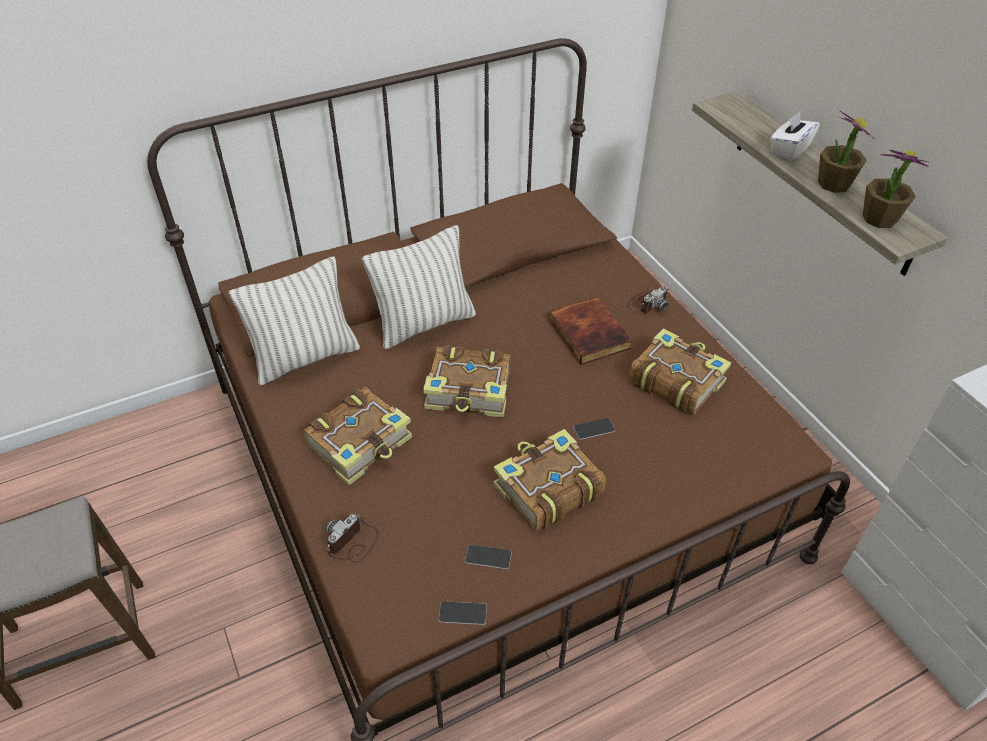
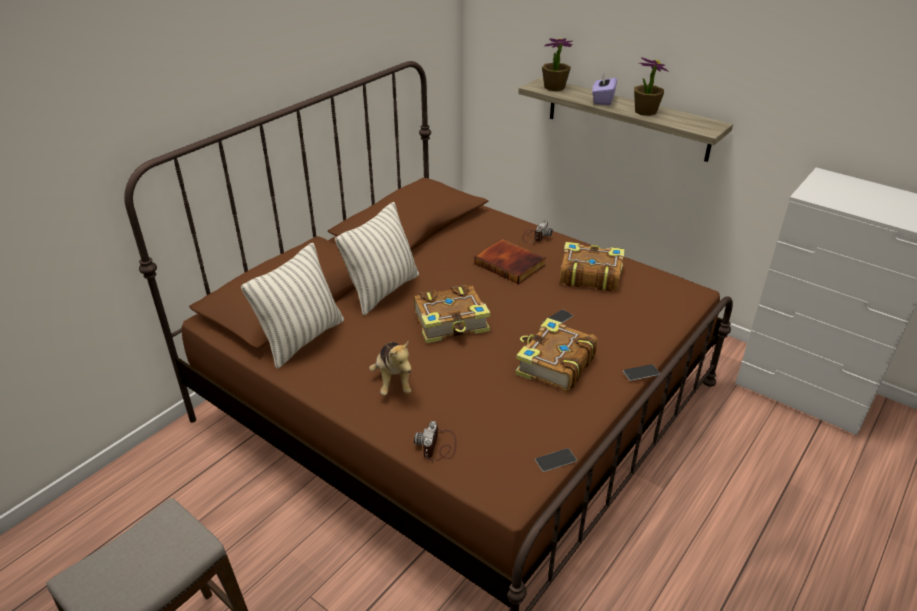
camera: 25 degrees left, 10 degrees down
book [303,387,412,485] -> plush toy [369,340,411,395]
phone [465,545,512,569] -> phone moved to [623,364,660,381]
white tissue box [770,112,820,161] -> purple tissue box [592,72,617,105]
potted plant [863,150,929,228] -> potted plant moved to [542,38,573,91]

